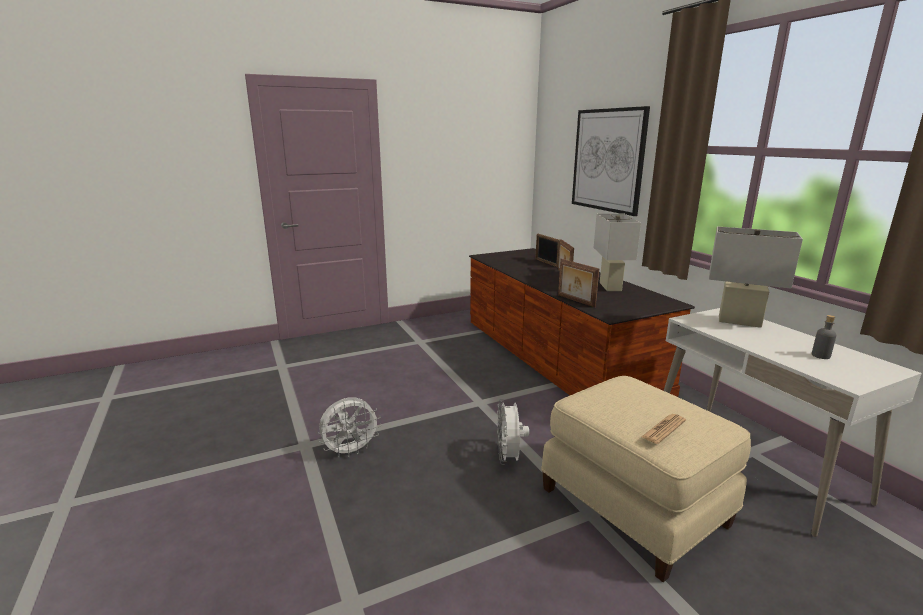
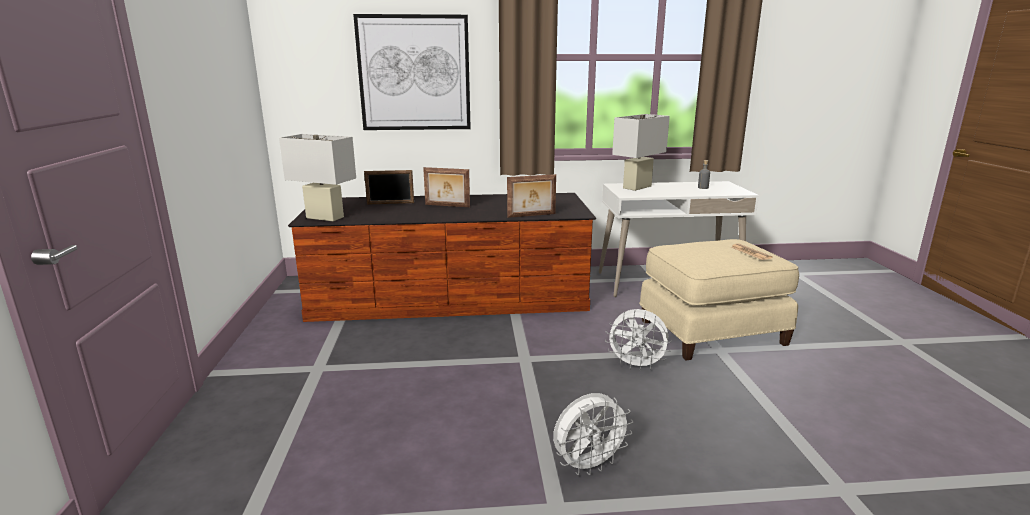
camera: 70 degrees left, 0 degrees up
white fan [318,397,381,458] -> white fan turned 75 degrees clockwise [553,393,633,475]
white table lamp [594,213,641,291] -> white table lamp moved to [279,134,356,221]

